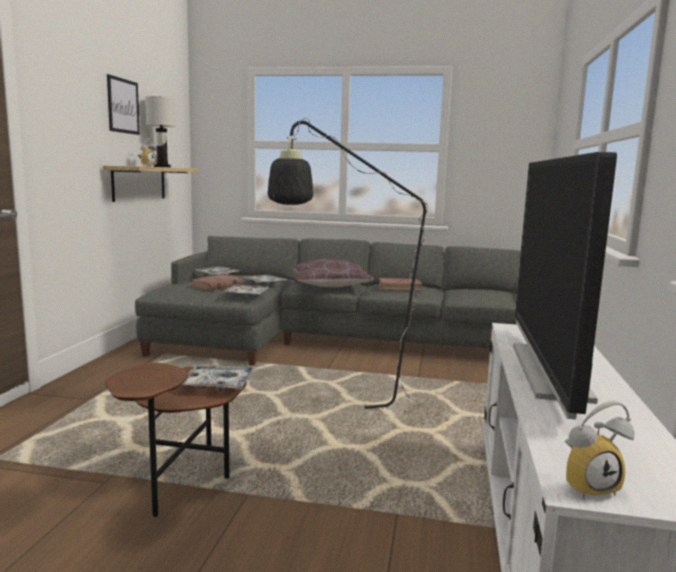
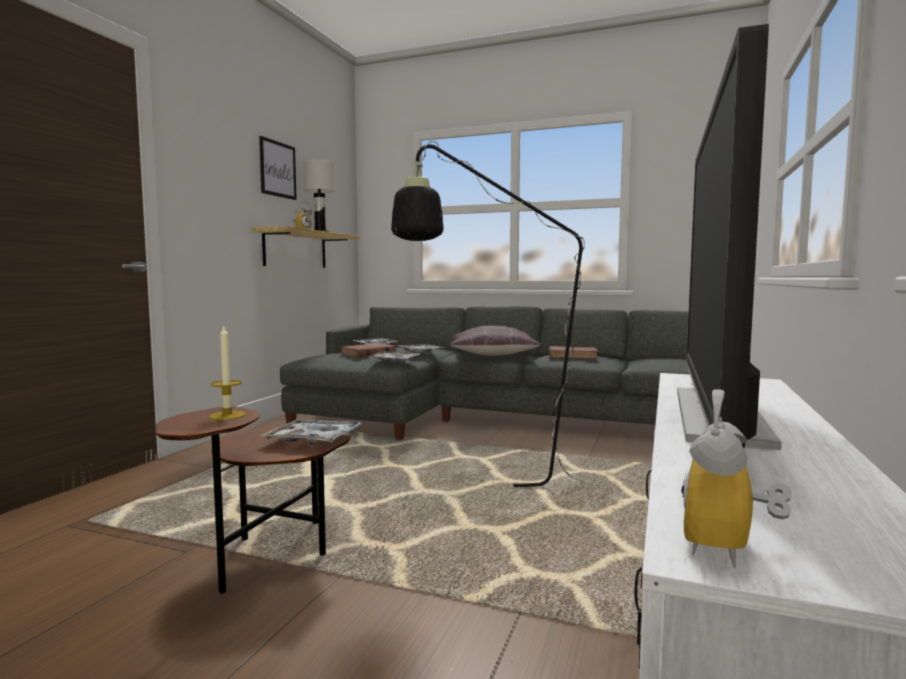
camera: 10 degrees right, 5 degrees down
alarm clock [565,401,634,500] -> alarm clock turned 120 degrees clockwise [682,389,792,568]
none -> candle [209,324,246,420]

